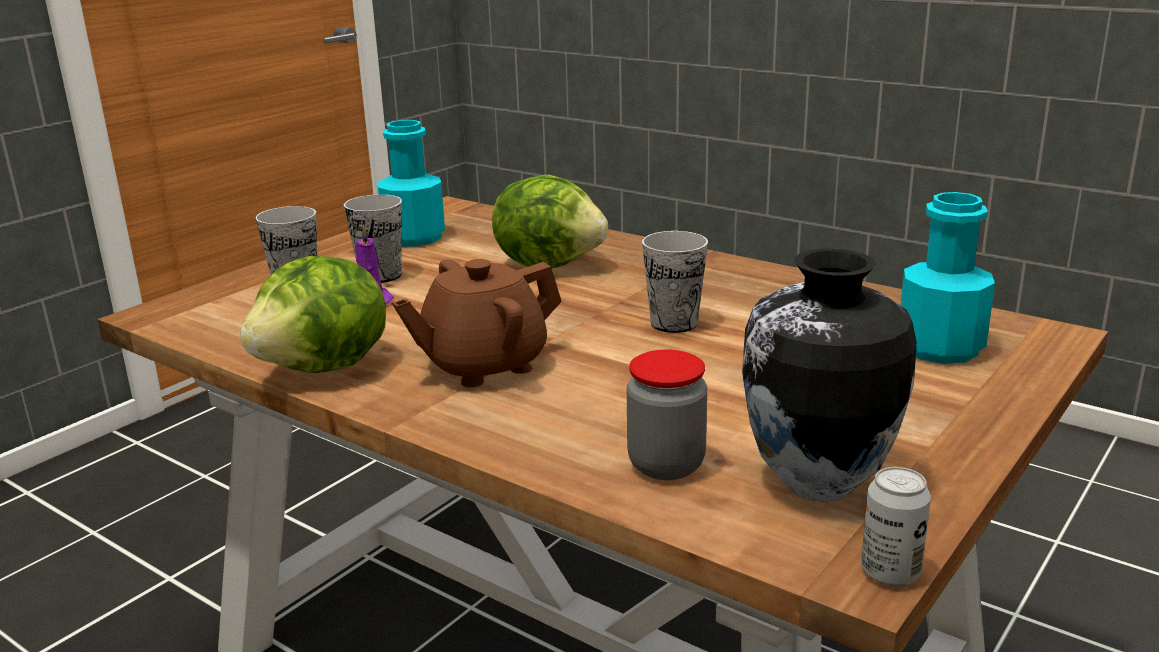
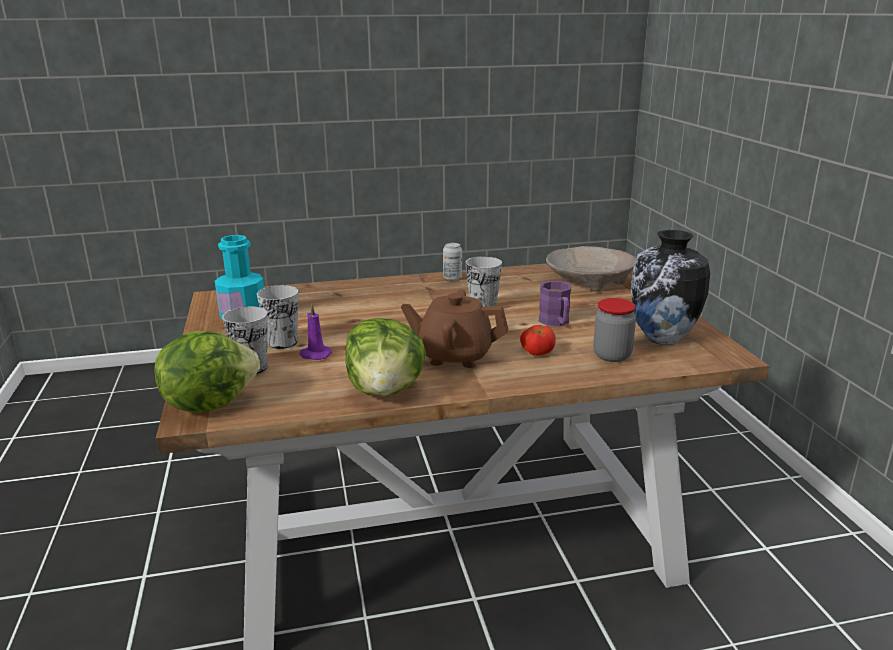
camera: 50 degrees left, 0 degrees up
brown teapot [392,259,562,388] -> brown teapot turned 90 degrees clockwise [401,289,508,368]
lettuce [492,174,608,268] -> lettuce moved to [154,331,260,413]
can [861,467,931,586] -> can moved to [443,243,462,281]
turquoise bottle [901,192,995,364] -> beige bowl [546,246,636,292]
none -> tomato [520,325,556,356]
none -> purple mug [539,281,571,326]

